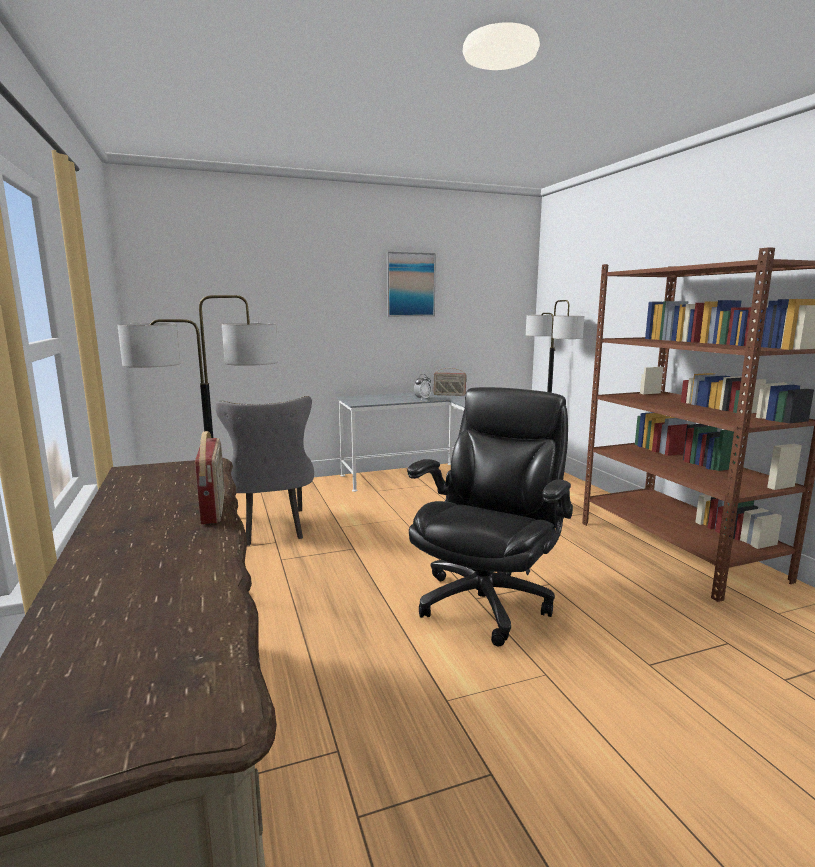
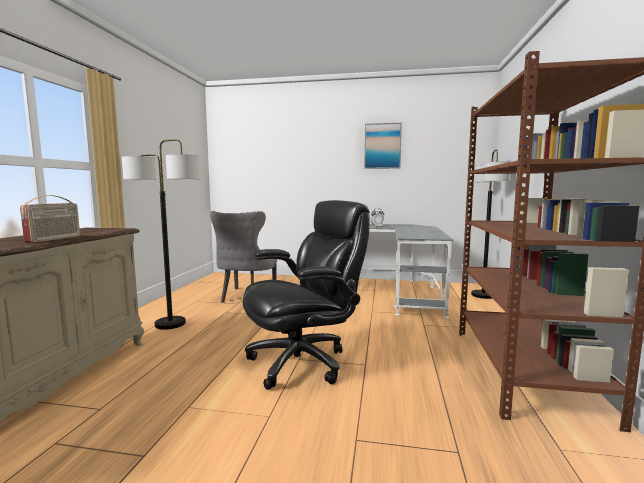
camera: 30 degrees right, 5 degrees down
radio [433,368,467,396] -> none

